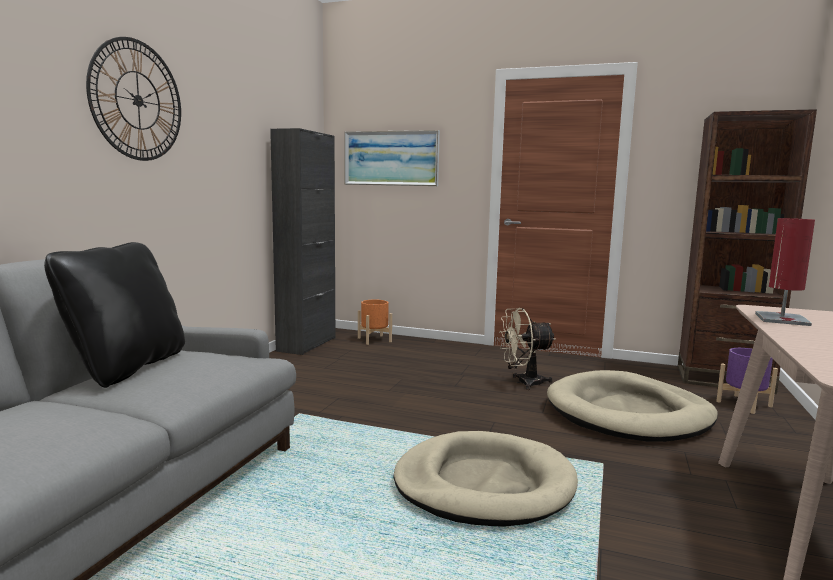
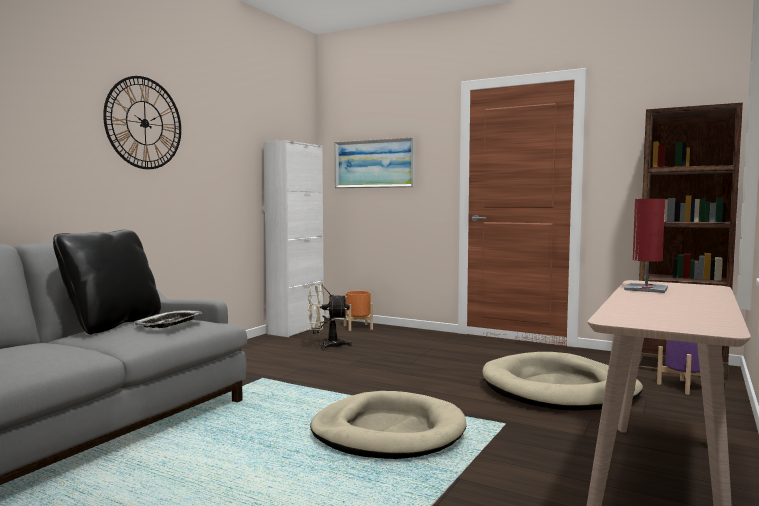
camera: 10 degrees right, 5 degrees down
black cabinet [270,128,335,355] -> white cabinet [263,140,324,337]
beige fan [499,308,556,390] -> beige fan moved to [308,283,352,350]
none -> tray [133,310,202,328]

